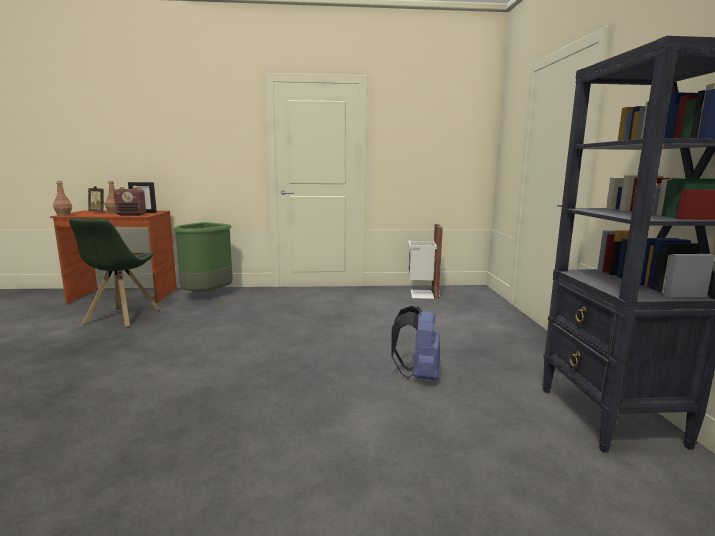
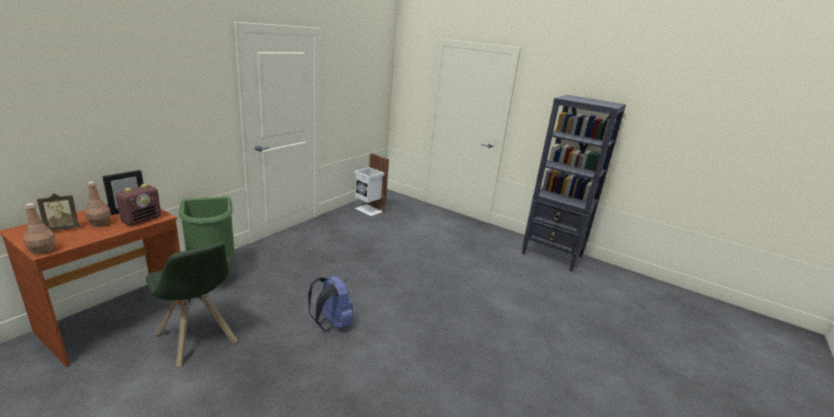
camera: 55 degrees left, 10 degrees up
blue backpack [391,306,440,380] -> blue backpack moved to [308,276,353,331]

